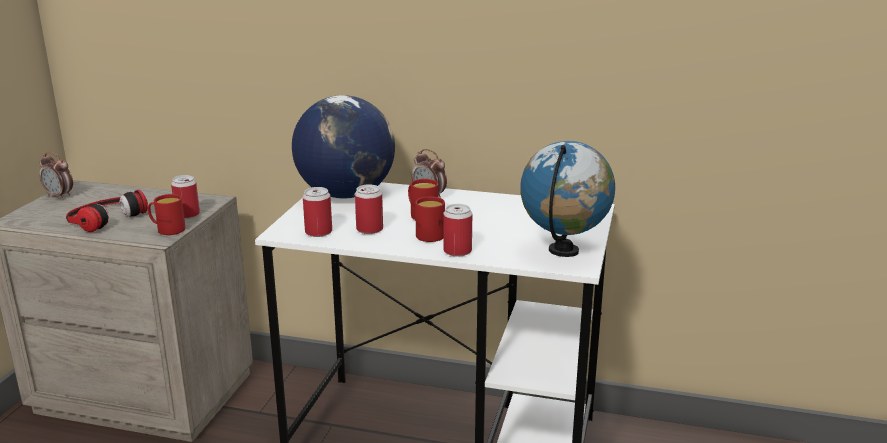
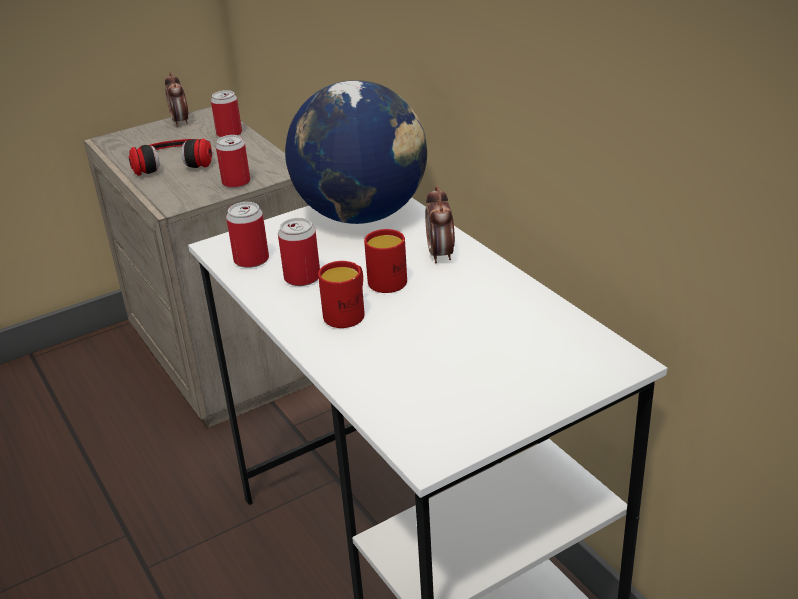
camera: 45 degrees right, 10 degrees up
red mug [148,194,186,235] -> none
can [443,204,472,257] -> can moved to [211,90,242,138]
globe [520,141,615,257] -> none

